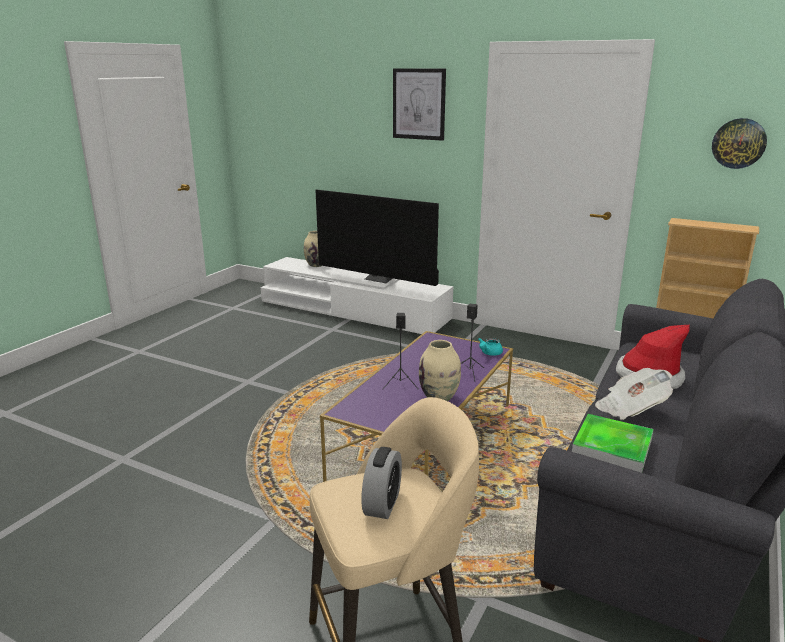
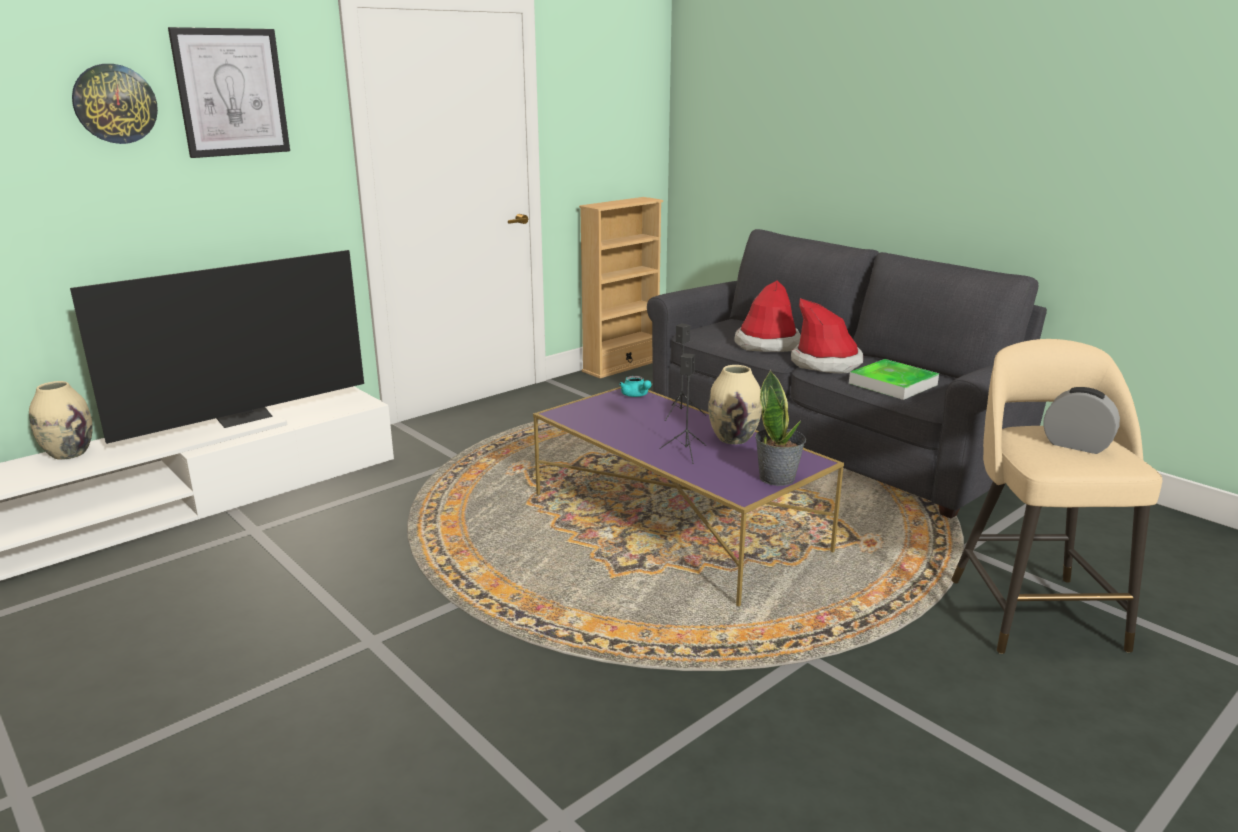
camera: 70 degrees left, 0 degrees up
newspaper [595,368,673,420] -> hat [791,298,863,373]
wall clock [712,118,767,169] -> wall clock moved to [72,64,158,144]
none -> potted plant [755,370,806,486]

